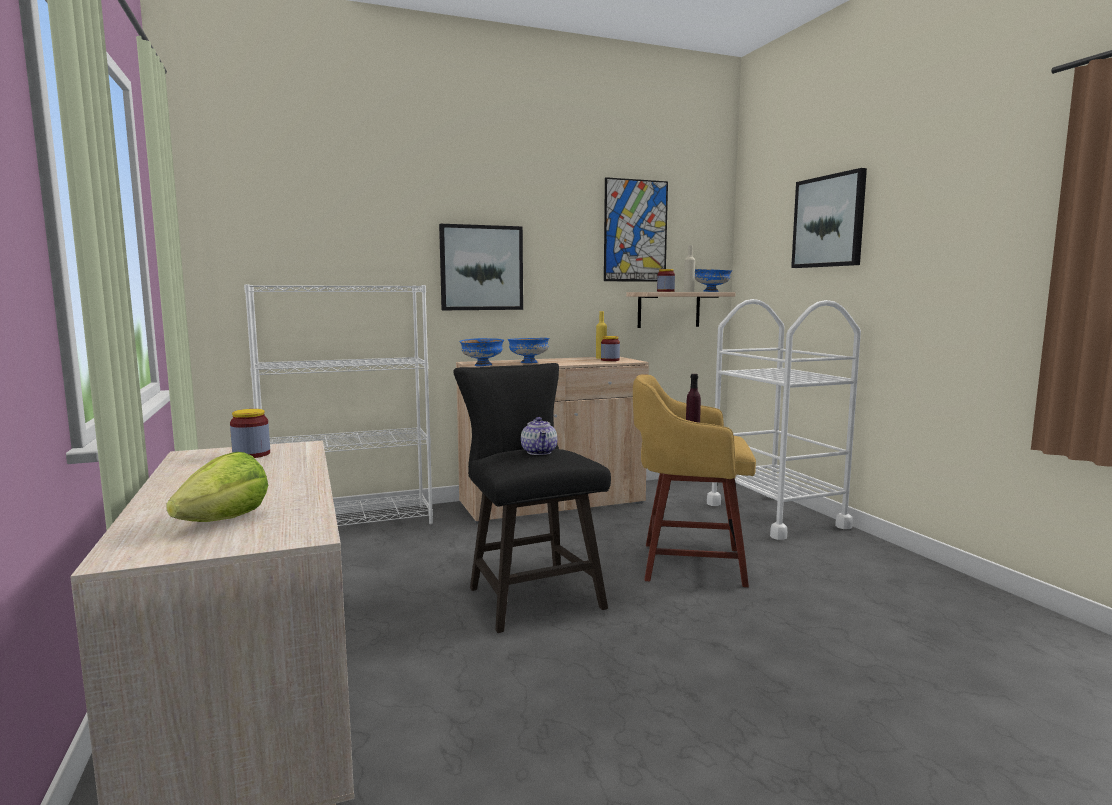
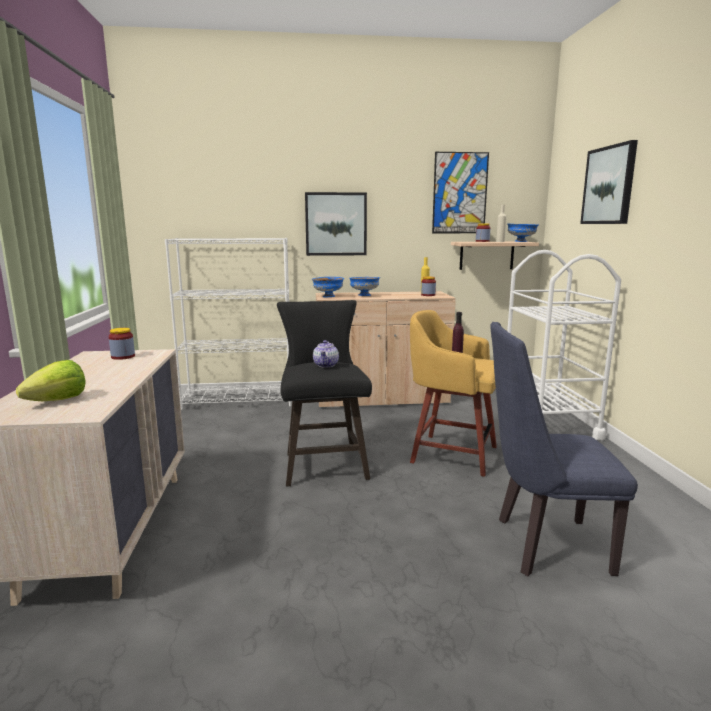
camera: 15 degrees right, 5 degrees up
none -> blue chair [490,322,638,576]

